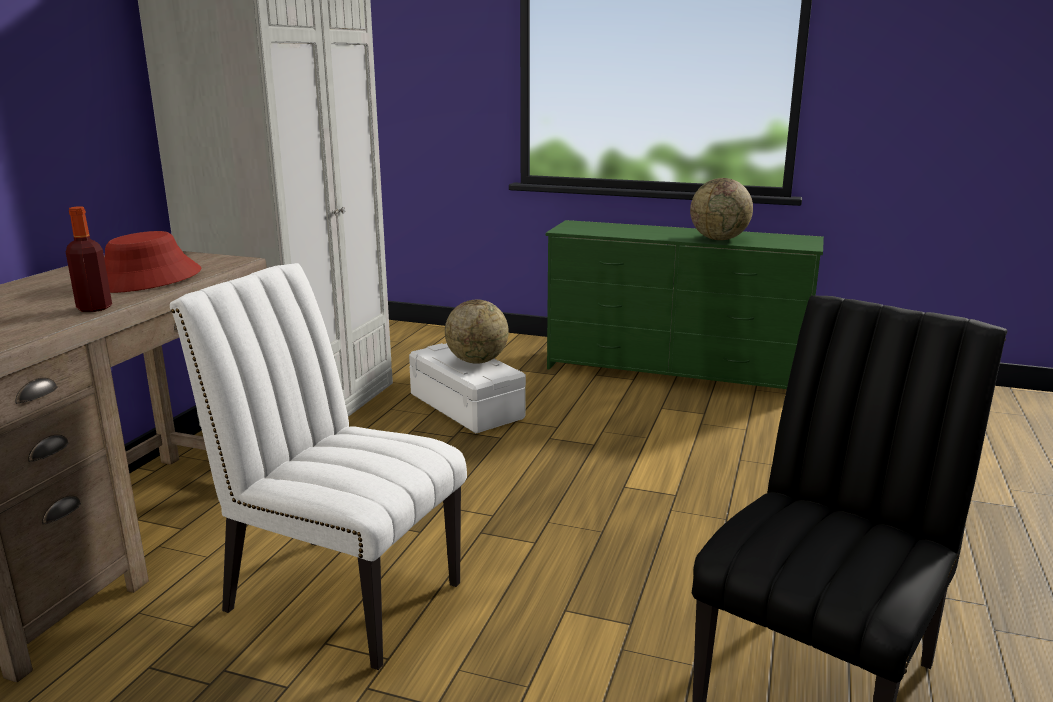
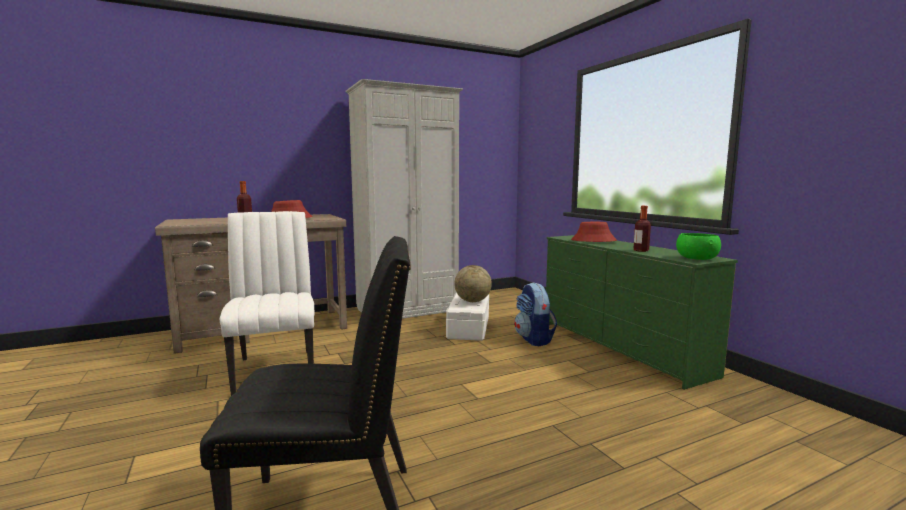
camera: 45 degrees right, 10 degrees down
globe [690,178,753,240] -> bottle [633,206,651,252]
none -> backpack [514,282,557,346]
none -> red hat [571,222,617,242]
none -> green bowl [676,233,721,260]

